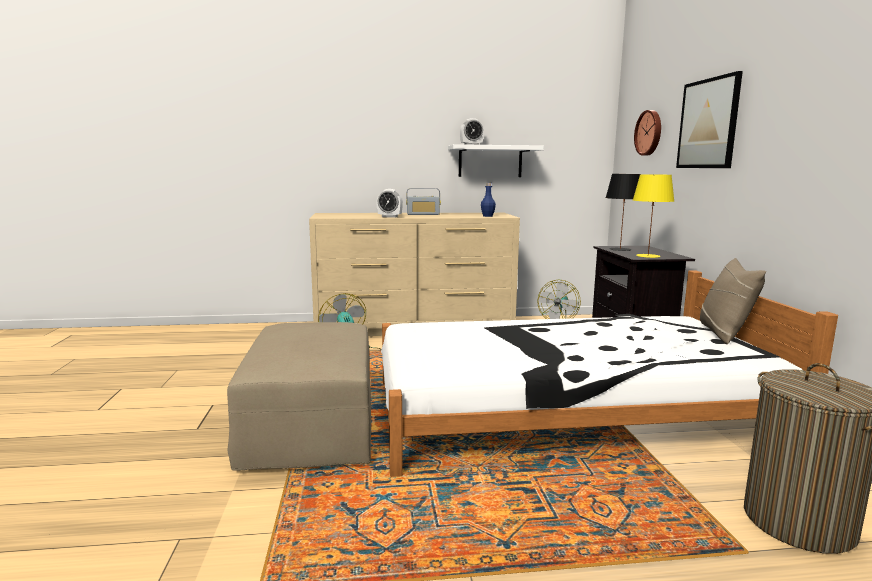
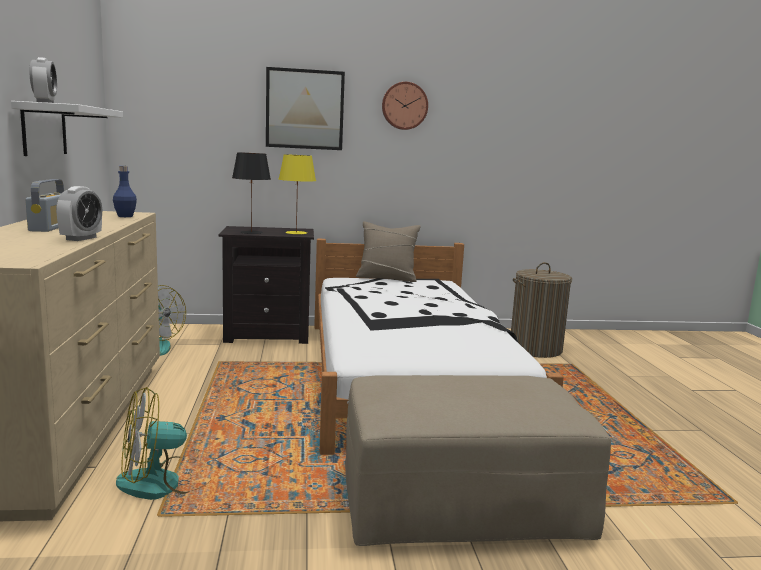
camera: 90 degrees left, 0 degrees up
wall clock [634,110,661,156] -> wall clock moved to [382,82,428,130]

